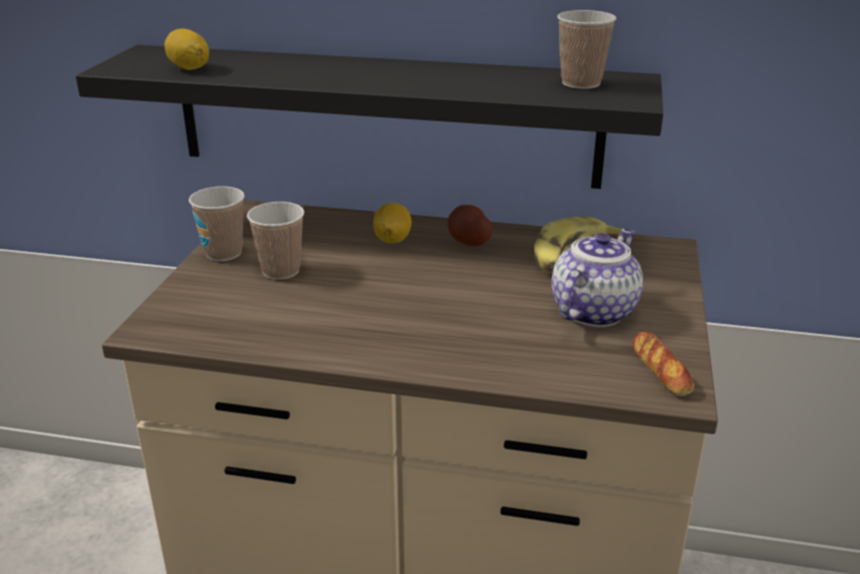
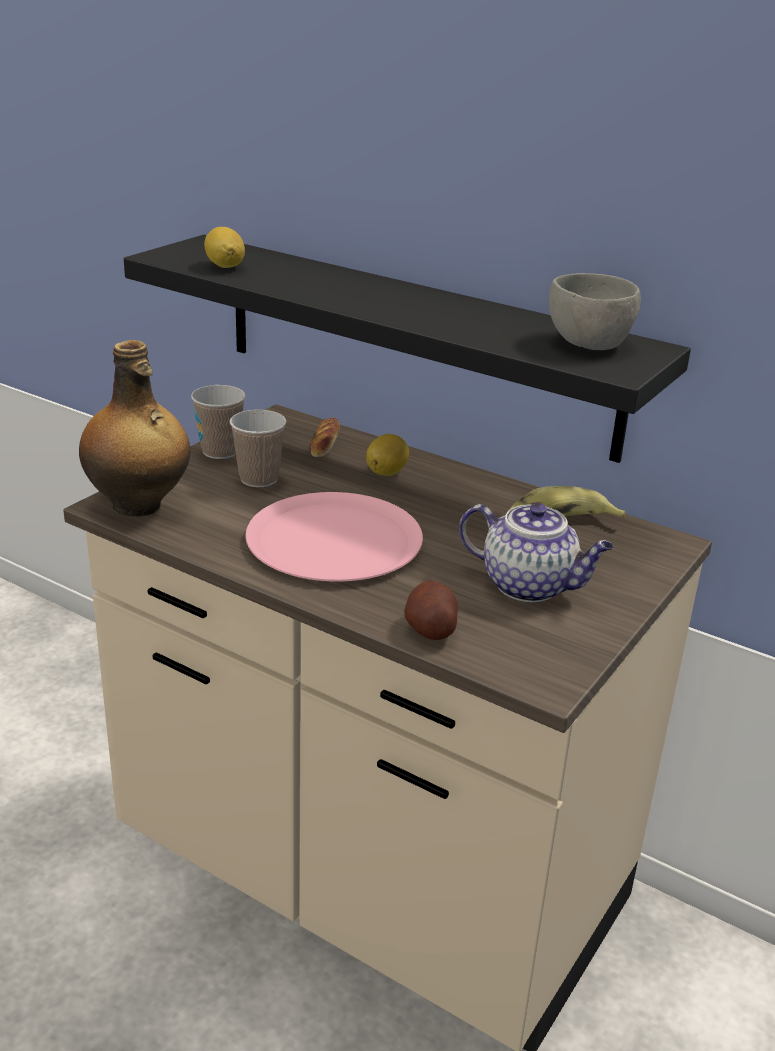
camera: 20 degrees right, 0 degrees up
potato [448,205,493,246] -> potato moved to [404,580,458,640]
teapot [552,228,643,327] -> teapot turned 60 degrees clockwise [459,503,614,602]
cup [557,10,616,89] -> grey bowl [549,273,641,350]
bread [632,332,694,396] -> bread moved to [311,418,340,457]
none -> bottle [79,340,190,517]
none -> pink plate [245,492,423,581]

